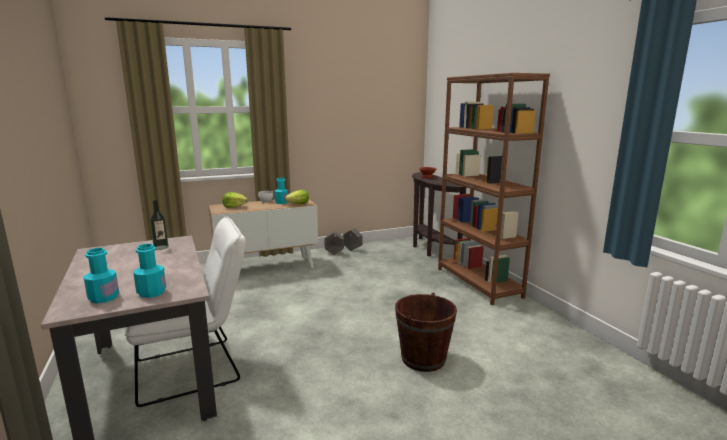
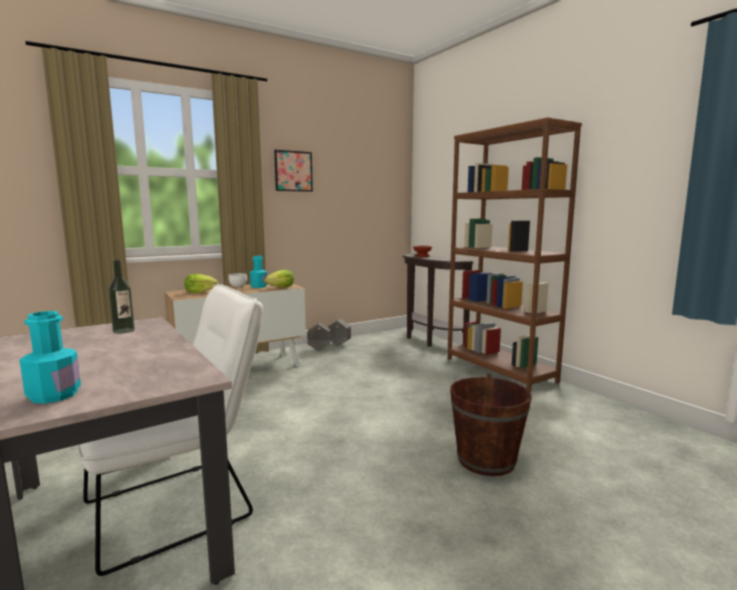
camera: 10 degrees left, 5 degrees down
turquoise bottle [133,244,166,298] -> none
none -> picture [274,150,313,192]

